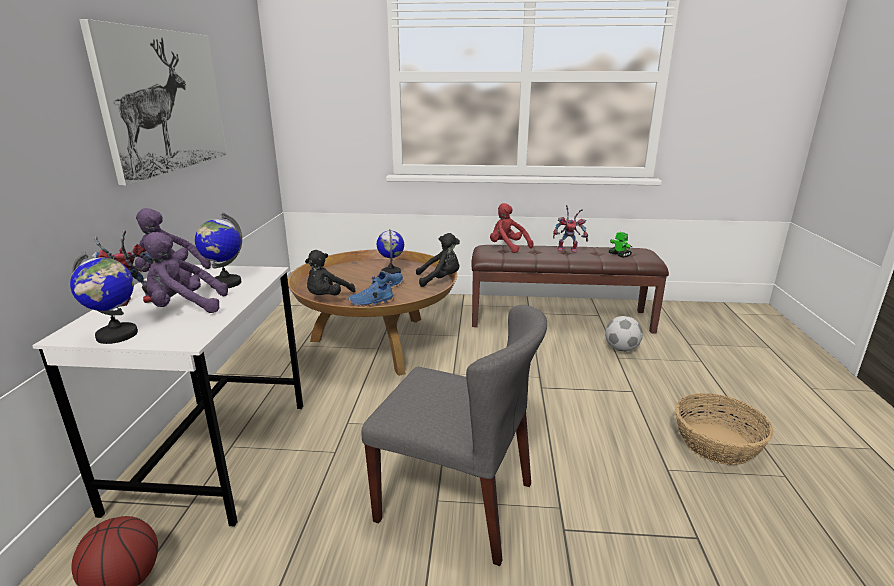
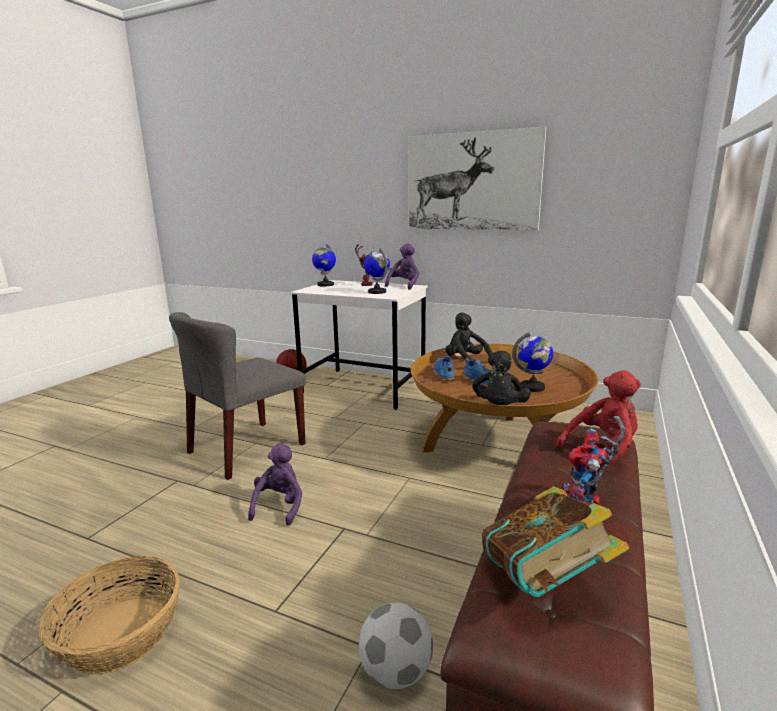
camera: 110 degrees right, 5 degrees down
purple plush toy [140,232,228,313] -> purple plush toy moved to [248,443,302,526]
toy robot [609,232,632,258] -> book [482,486,629,597]

